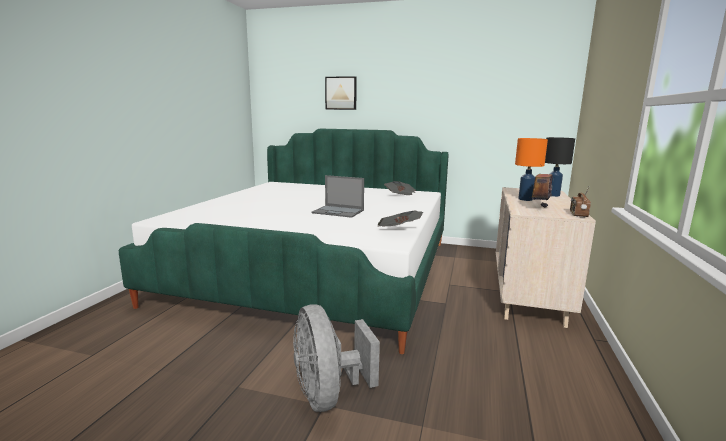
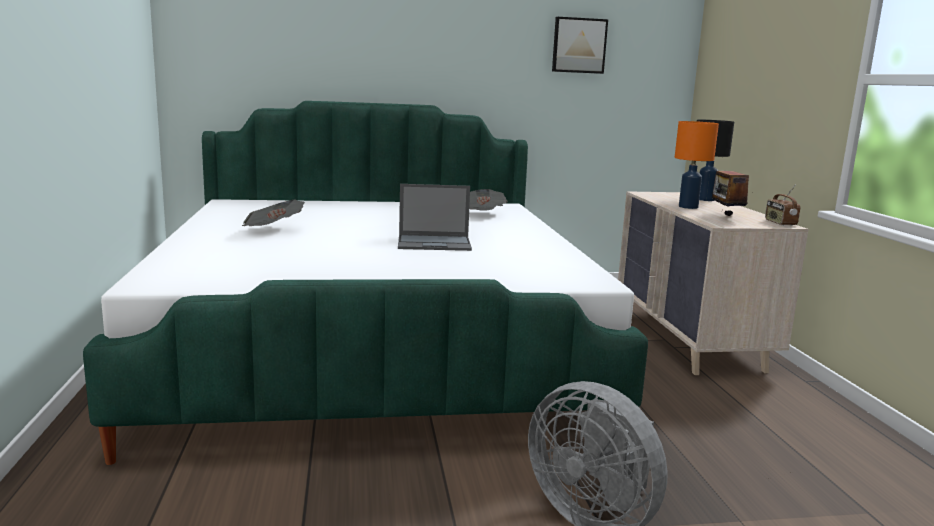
camera: 25 degrees left, 0 degrees up
picture [325,76,357,110] -> picture moved to [552,17,608,74]
newspaper [377,211,423,227] -> newspaper moved to [242,200,305,226]

